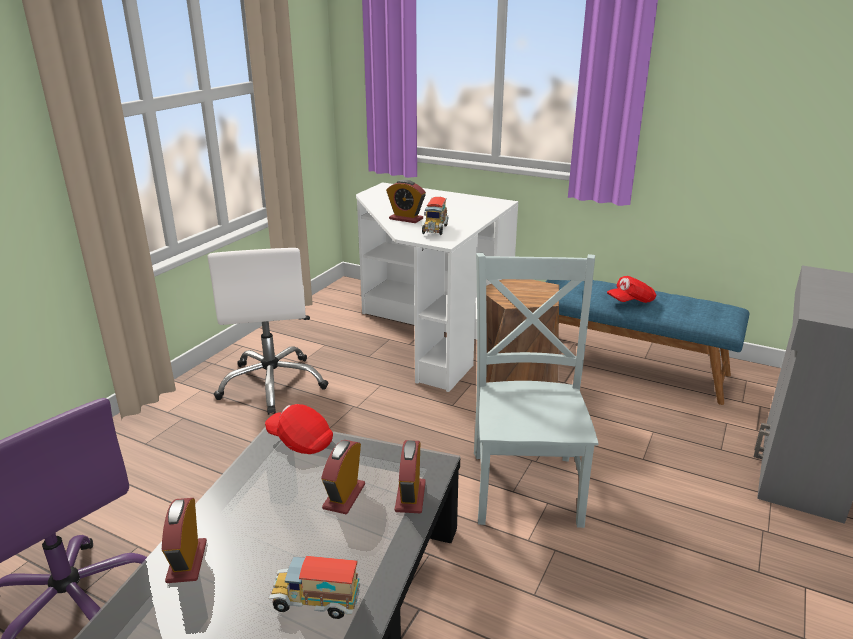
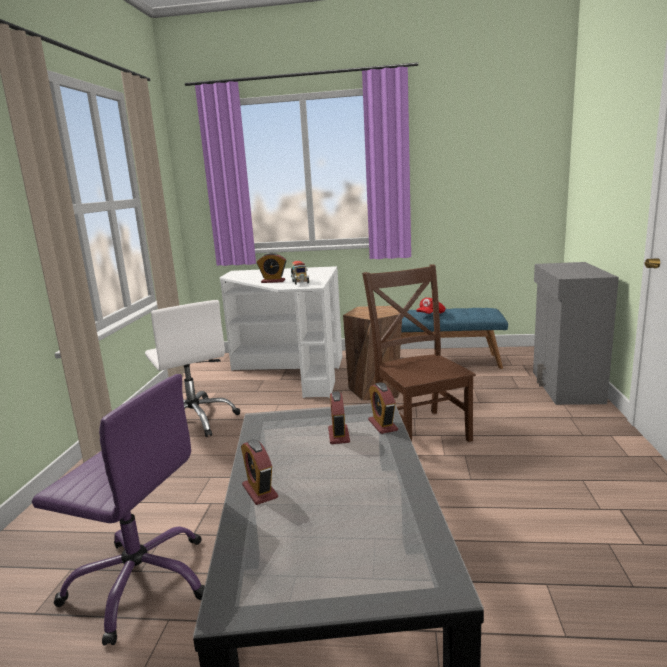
camera: 20 degrees left, 10 degrees down
red cap [265,404,333,454] -> none
toy truck [269,556,360,619] -> none
grey chair [474,253,598,528] -> brown chair [362,264,476,442]

